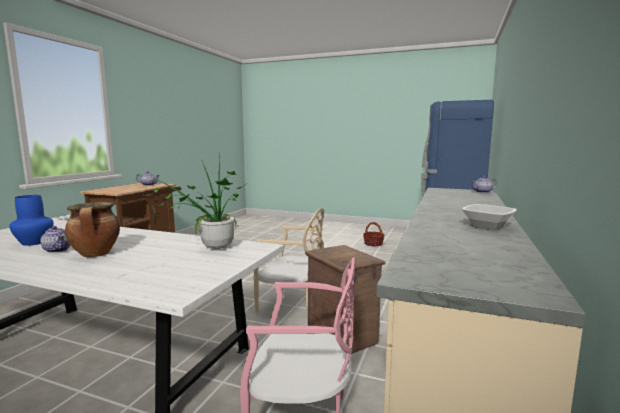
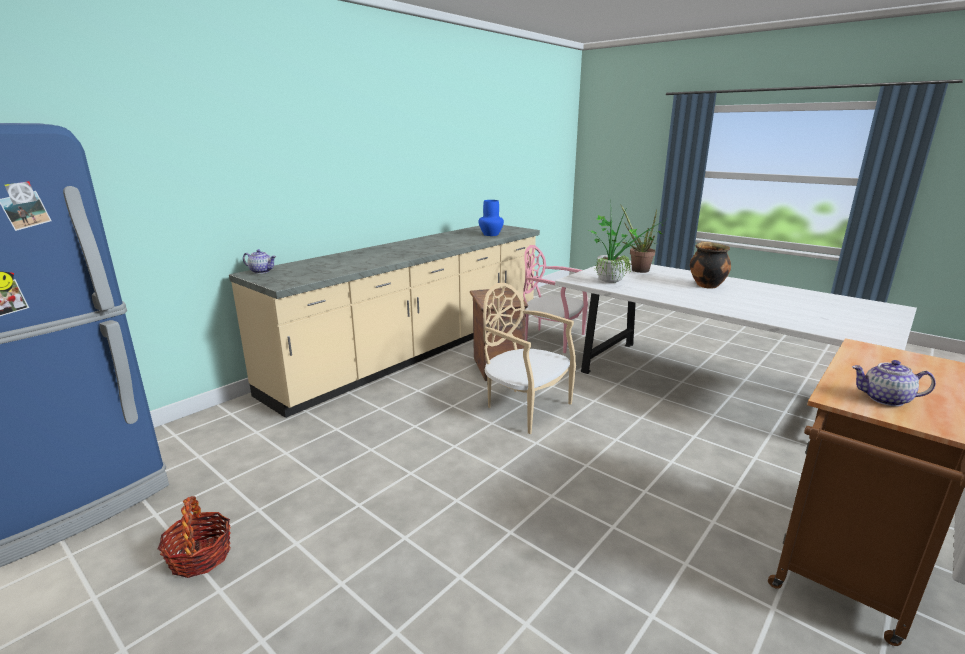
camera: 160 degrees left, 10 degrees up
blue vase [9,195,54,246] -> blue vase moved to [479,200,504,236]
teapot [41,226,71,253] -> none
bowl [462,204,517,230] -> none
none -> potted plant [620,204,657,273]

